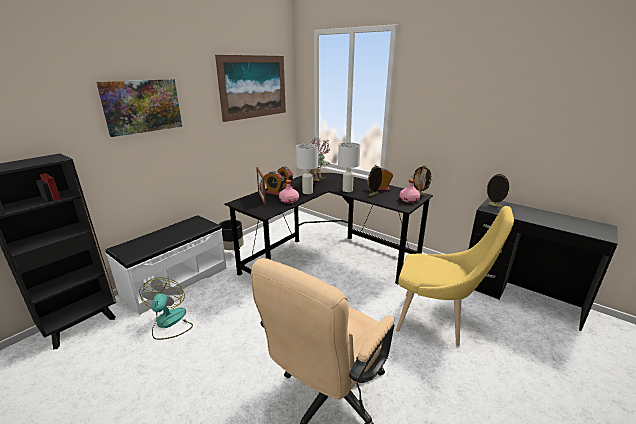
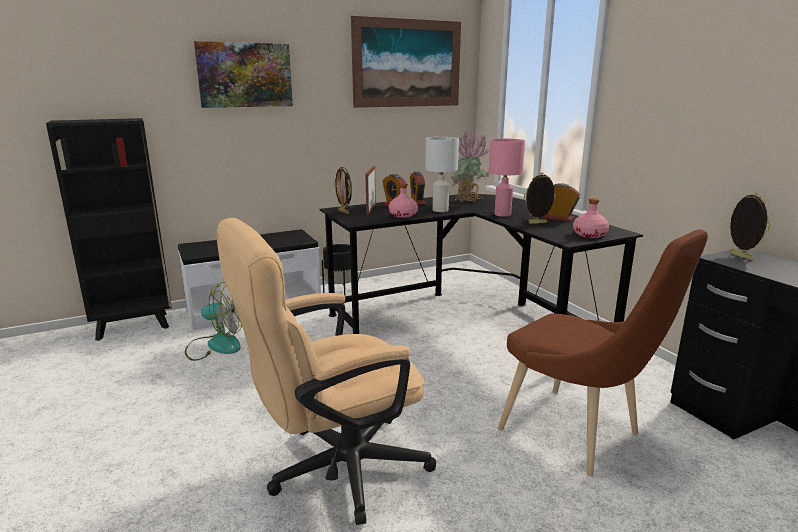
camera: 25 degrees right, 5 degrees down
fan [139,277,193,340] -> fan turned 75 degrees clockwise [185,282,242,361]
white table lamp [338,142,360,192] -> pink table lamp [489,139,525,217]
yellow chair [396,206,514,346] -> brown chair [498,229,708,477]
picture frame [411,165,433,196] -> picture frame moved to [334,166,352,214]

